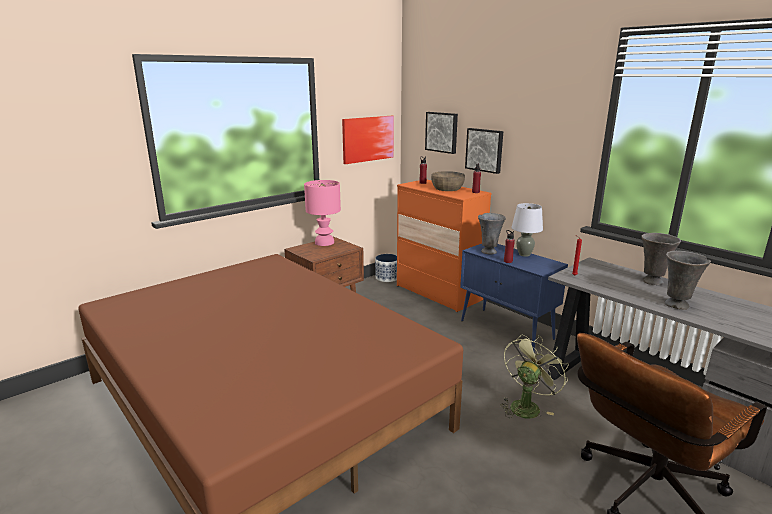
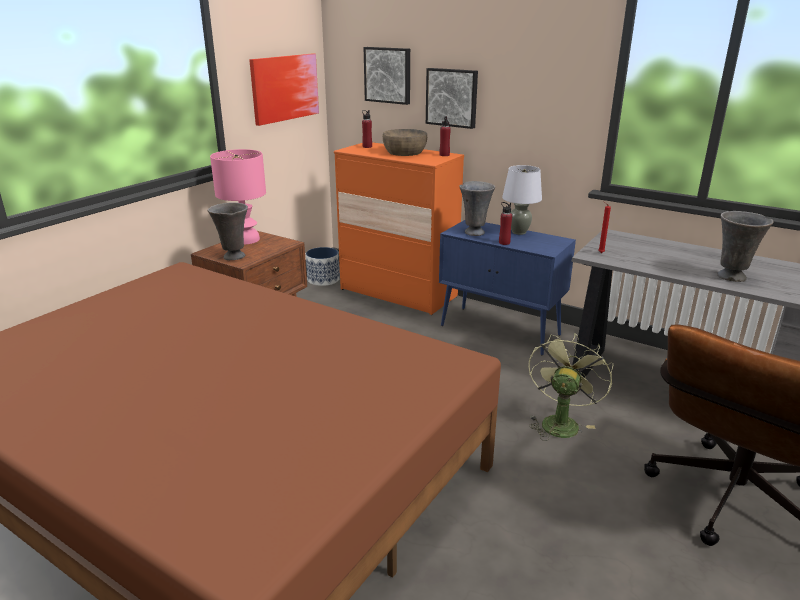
camera: 15 degrees left, 5 degrees up
grey vase [641,233,681,285] -> grey vase moved to [208,202,248,260]

